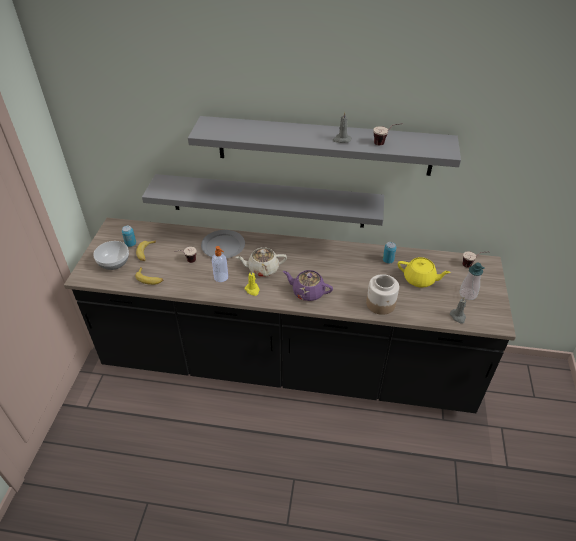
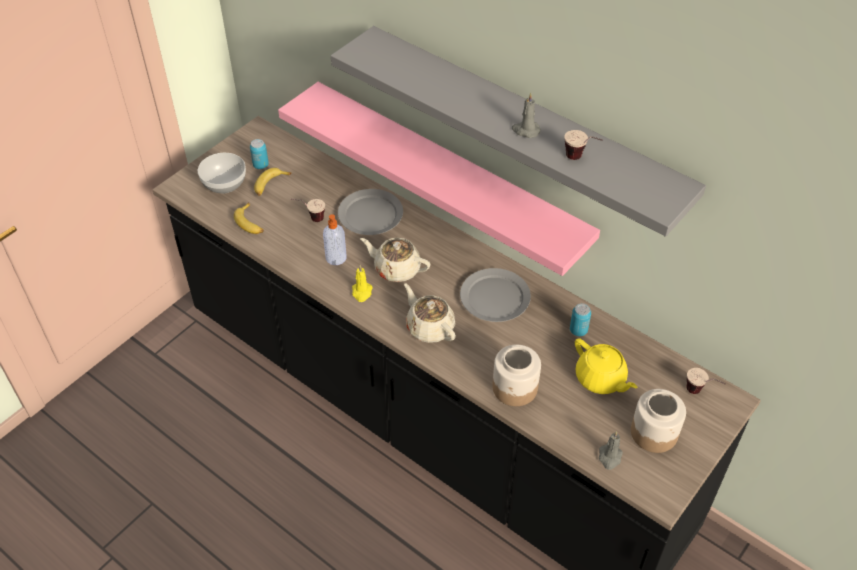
camera: 30 degrees right, 5 degrees up
grey shelf [142,174,384,228] -> pink shelf [278,82,600,276]
purple teapot [283,270,333,301] -> beige teapot [404,284,456,343]
soap dispenser [459,262,484,300] -> jar [631,389,686,453]
none -> grey plate [460,268,531,322]

